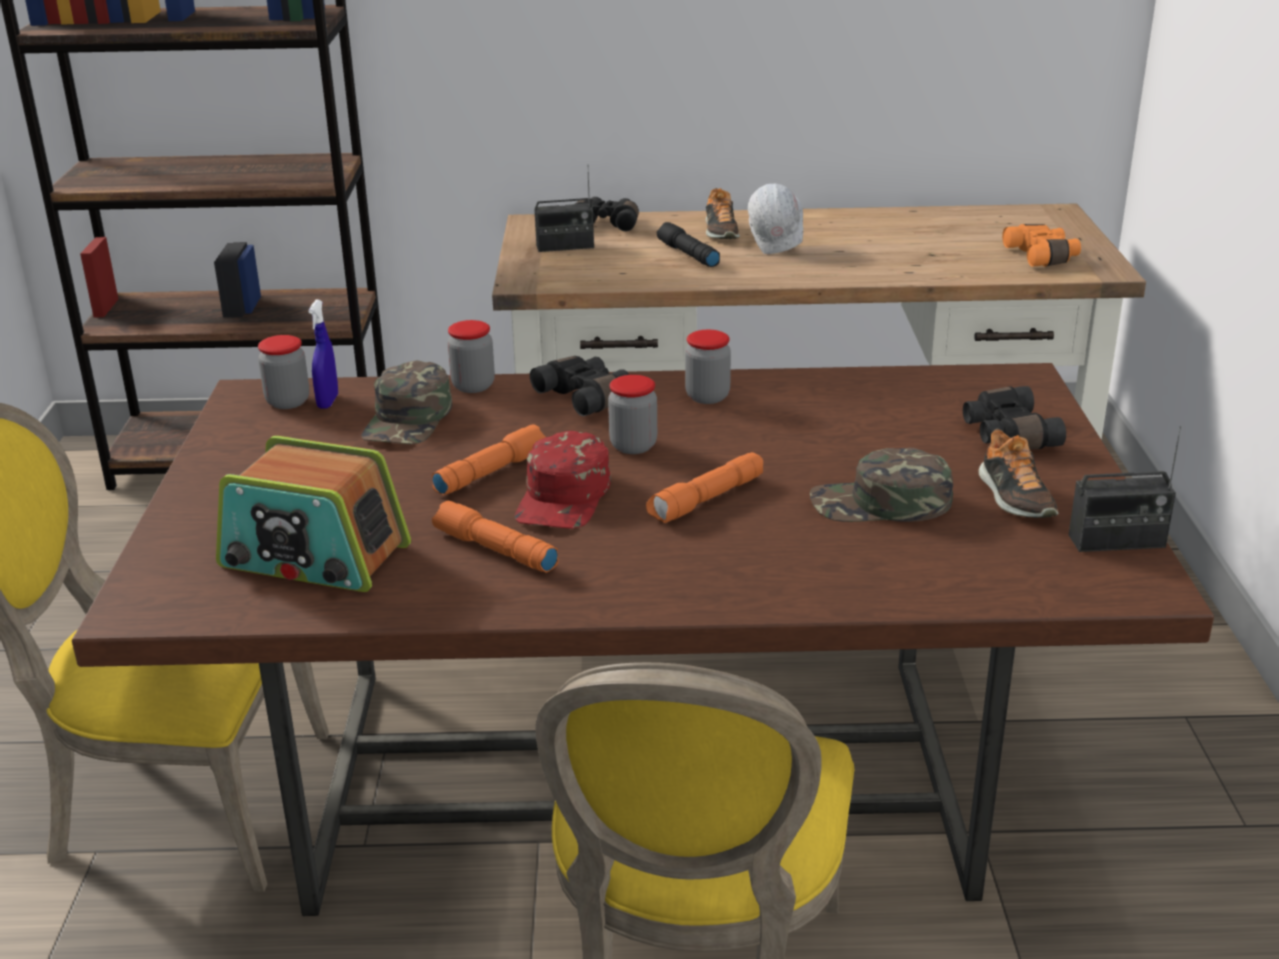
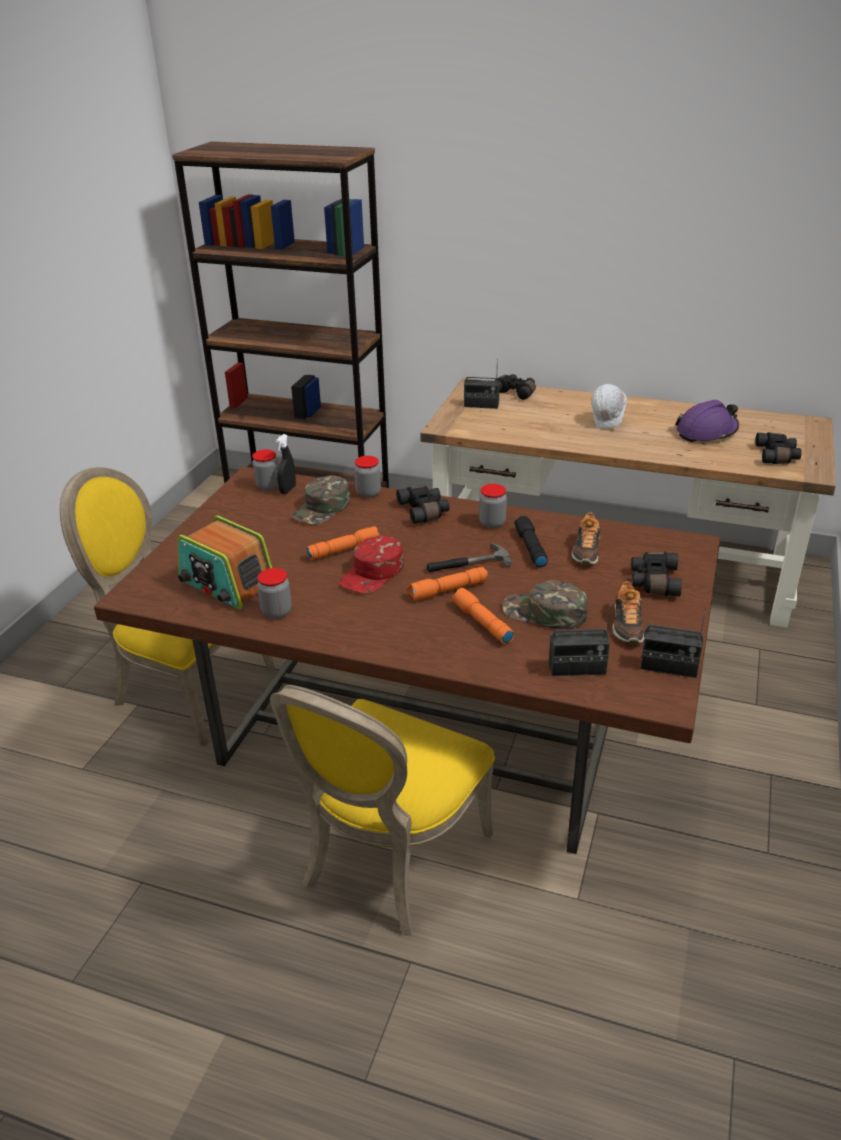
camera: 20 degrees right, 5 degrees up
blue spray bottle [308,300,338,409] -> black spray bottle [276,434,296,494]
orange flashlight [432,501,558,573] -> orange flashlight moved to [452,588,514,644]
jar [608,375,657,454] -> jar moved to [257,568,291,619]
black flashlight [657,222,720,267] -> black flashlight moved to [514,516,548,567]
shoe [705,188,740,239] -> shoe moved to [572,512,601,564]
orange binoculars [1002,224,1081,267] -> black binoculars [755,432,802,464]
none -> hammer [427,543,512,572]
none -> radio [549,606,610,676]
none -> purple hard hat [675,400,739,442]

